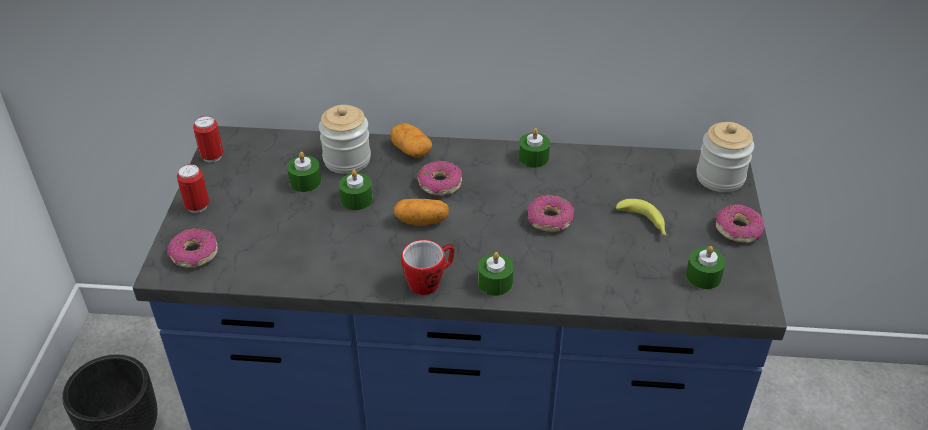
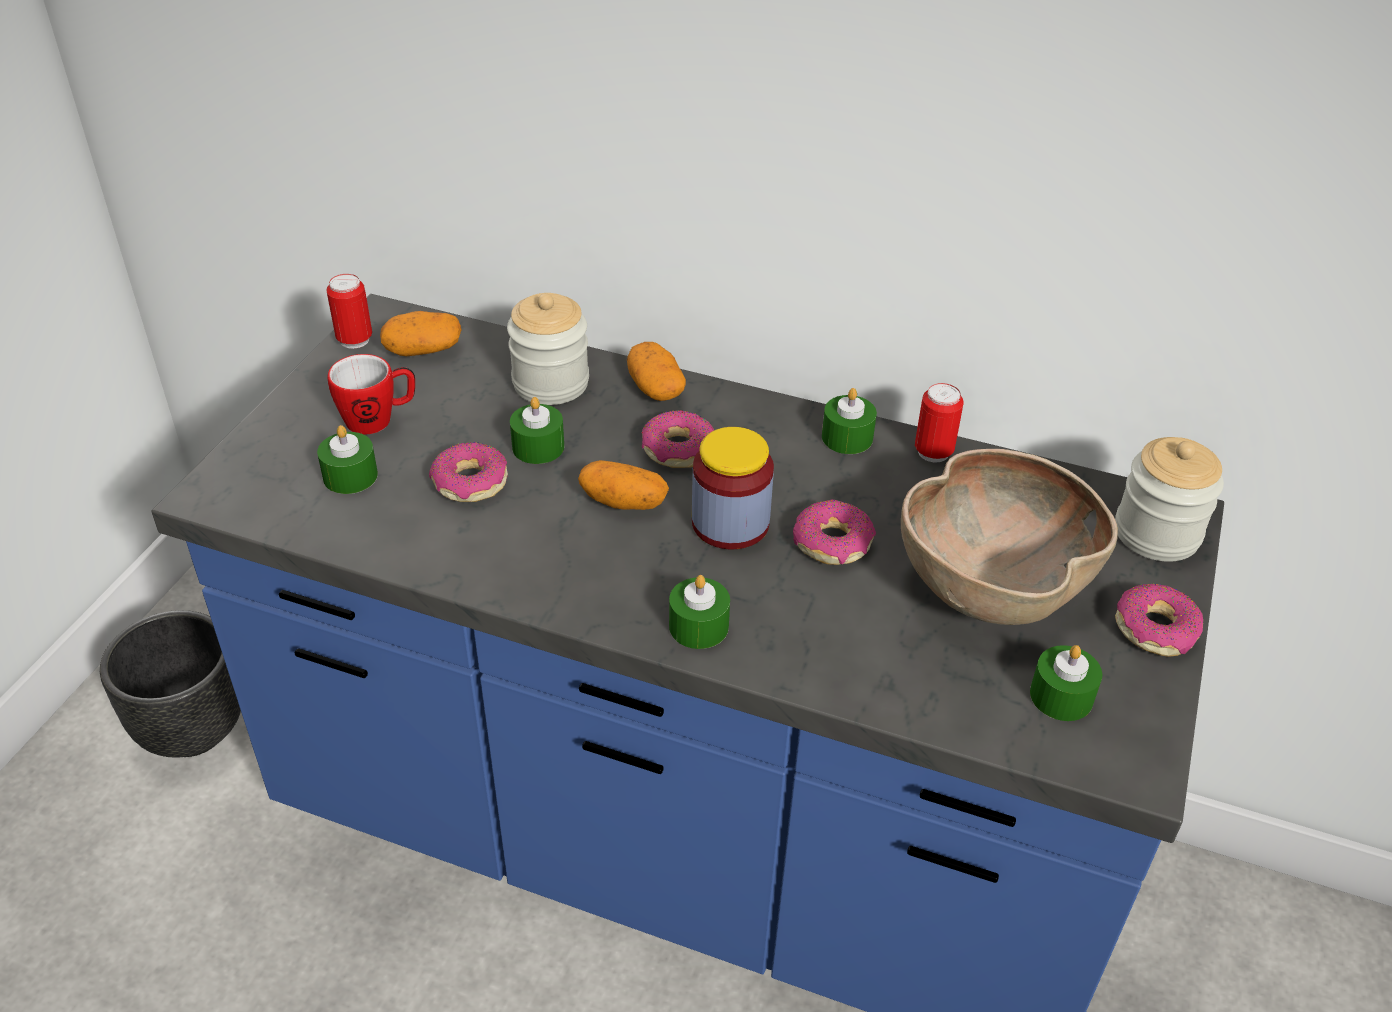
camera: 15 degrees right, 0 degrees up
donut [167,228,218,268] -> donut moved to [429,442,508,502]
can [177,164,209,213] -> can moved to [915,383,964,463]
green candle [287,152,321,192] -> green candle moved to [317,425,378,494]
mug [401,240,454,295] -> mug moved to [328,354,415,435]
banana [616,199,667,236] -> brown bowl [901,449,1118,625]
none -> potato [380,311,462,356]
none -> jar [692,427,774,549]

